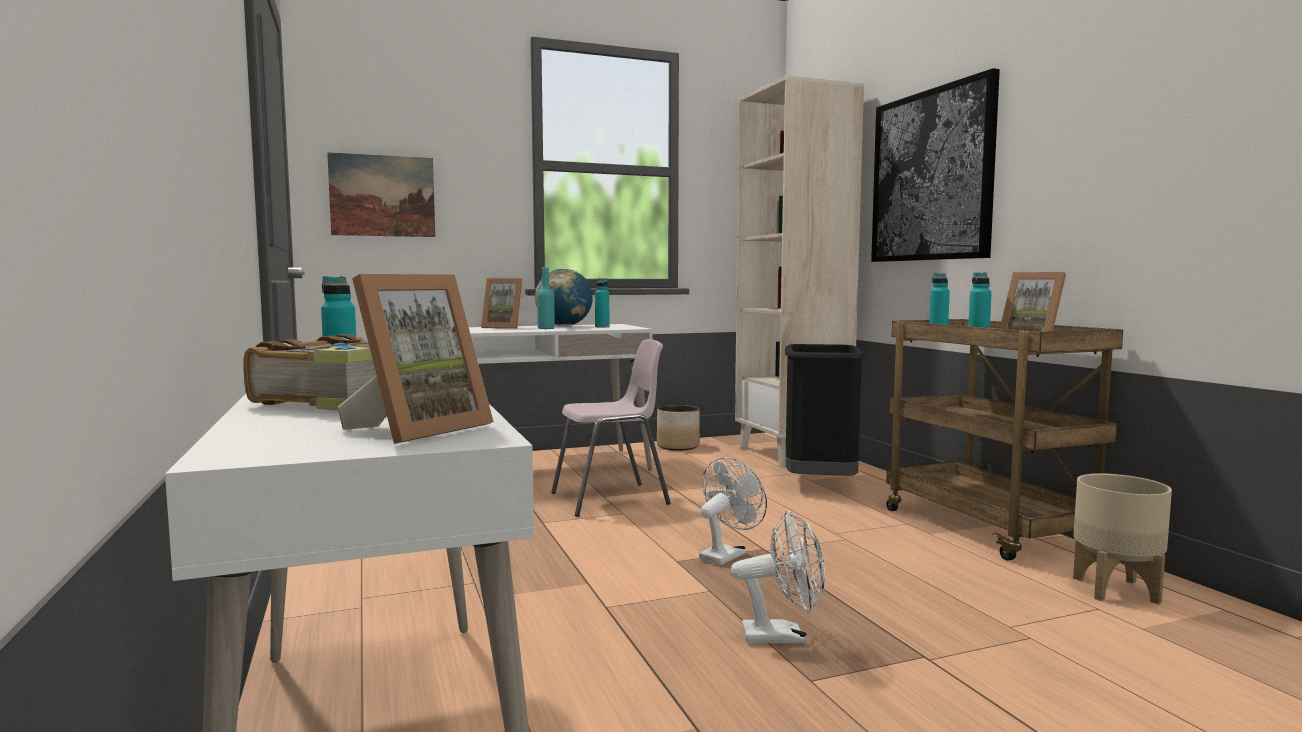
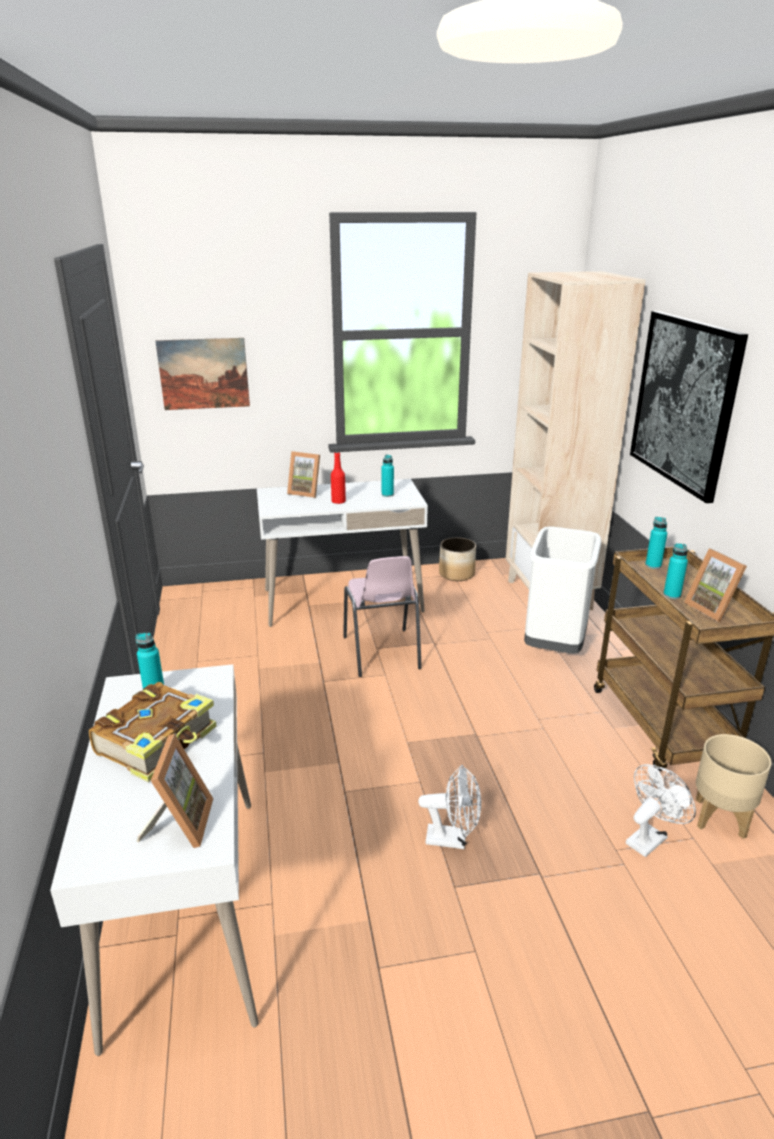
camera: 10 degrees right, 20 degrees up
picture frame [337,274,494,444] -> picture frame turned 45 degrees counterclockwise [137,734,213,848]
globe [535,269,593,326] -> none
turquoise bottle [537,267,555,330] -> red bottle [331,452,346,504]
pink chair [551,339,671,517] -> pink chair turned 90 degrees clockwise [343,556,422,677]
white fan [699,457,767,565] -> white fan moved to [626,764,696,857]
black trash can [785,344,865,476] -> white trash can [524,527,601,654]

